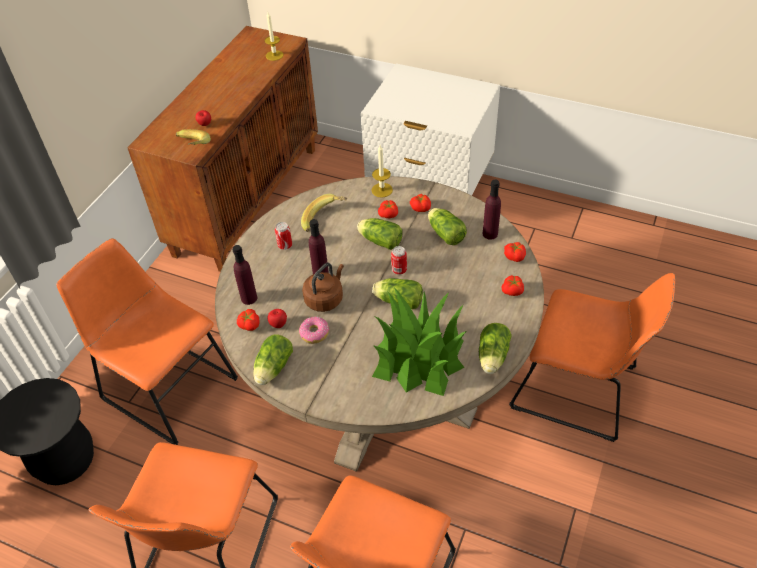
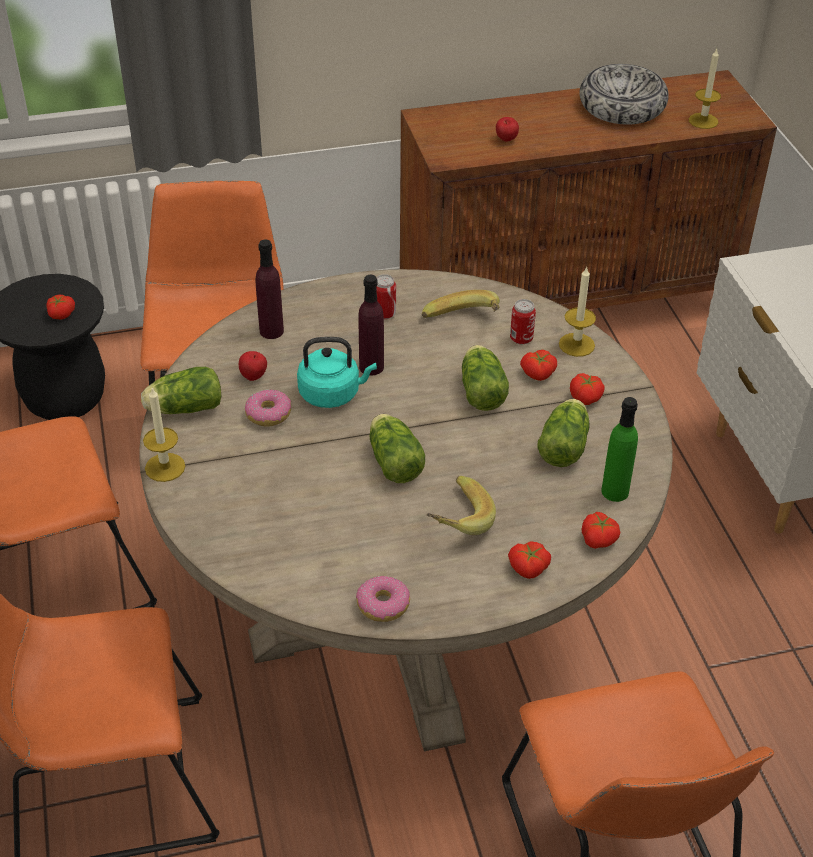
camera: 50 degrees right, 5 degrees down
banana [176,129,211,145] -> banana moved to [426,476,496,535]
tomato [237,309,260,331] -> tomato moved to [47,295,75,320]
brown kettle [302,263,344,312] -> turquoise kettle [297,337,377,408]
potted plant [372,288,467,396] -> none
can [391,246,407,275] -> can moved to [510,299,536,345]
lettuce [479,323,512,374] -> donut [356,576,410,622]
purple bottle [483,180,501,240] -> green bottle [601,397,638,502]
none -> candle [143,388,185,482]
none -> bowl [580,64,669,125]

